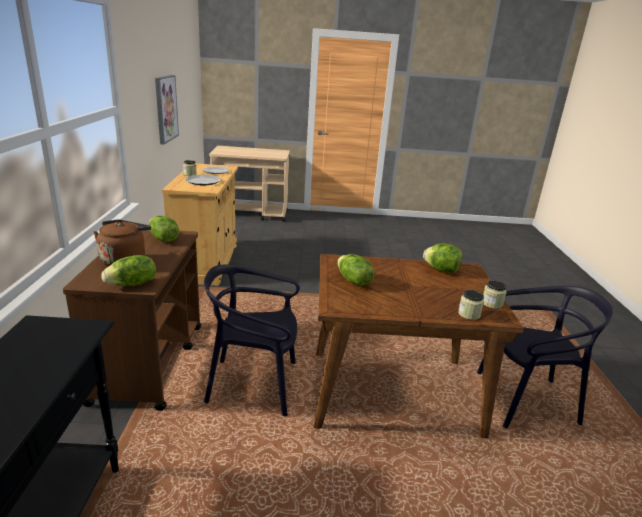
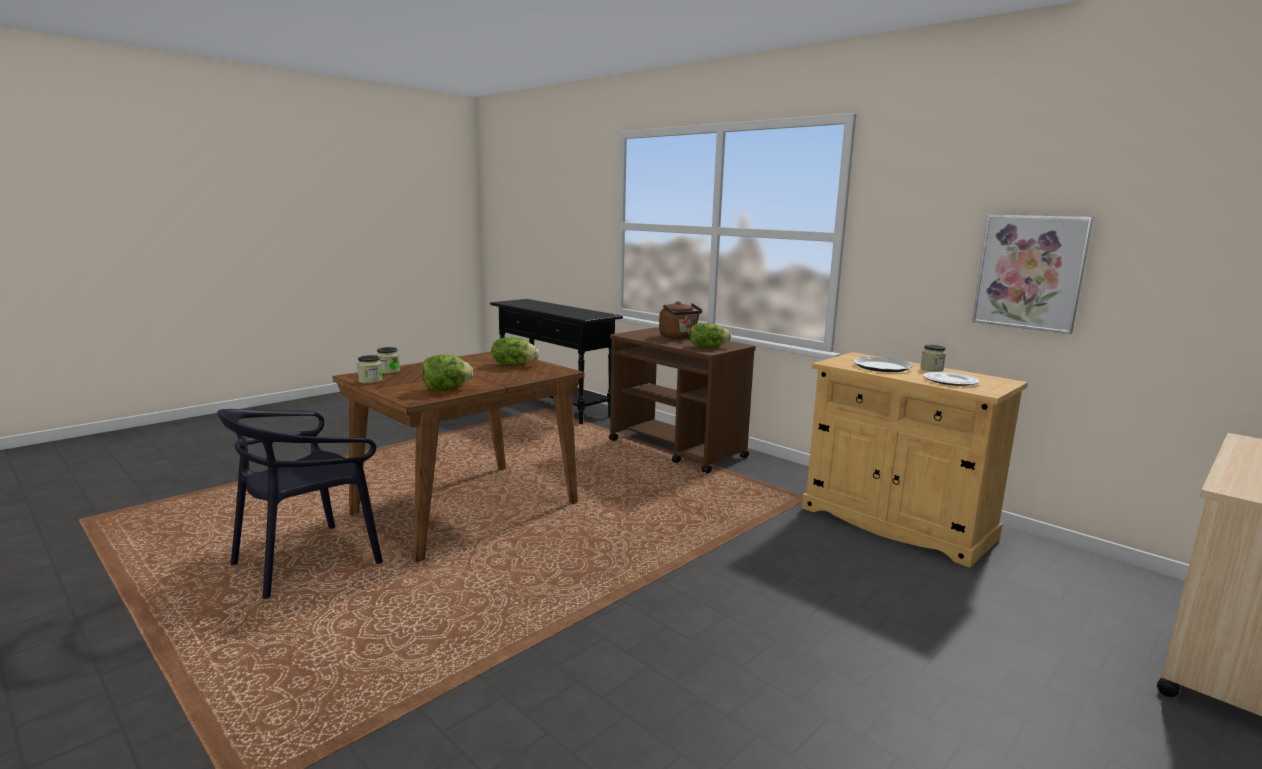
camera: 135 degrees right, 10 degrees down
lettuce [101,255,156,286] -> none
black chair [204,265,300,416] -> none

